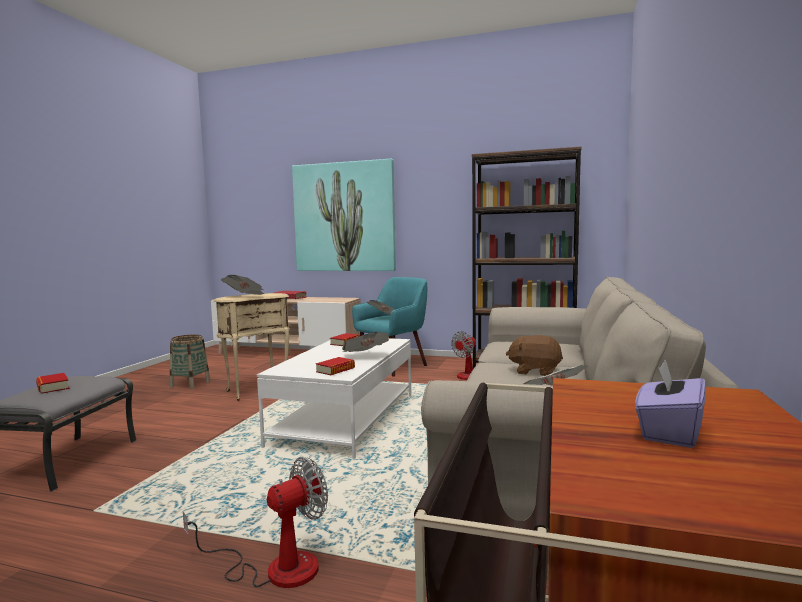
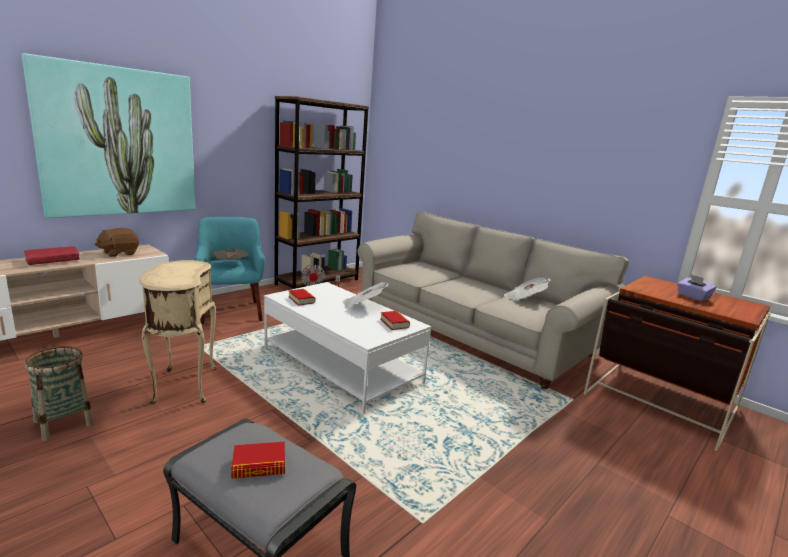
camera: 65 degrees left, 10 degrees up
fan [183,457,328,588] -> none
newspaper [221,275,264,295] -> none
brown plush toy [506,335,563,376] -> brown plush toy moved to [95,228,139,257]

